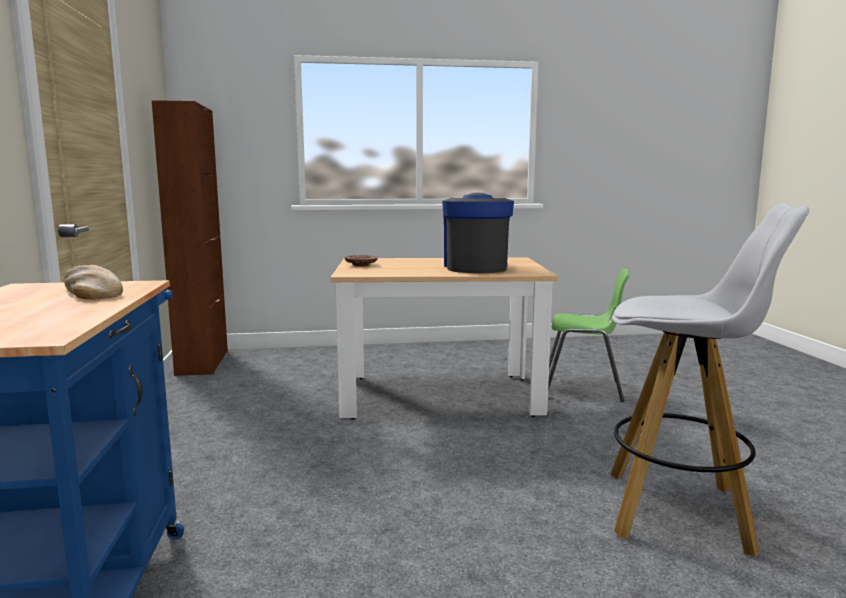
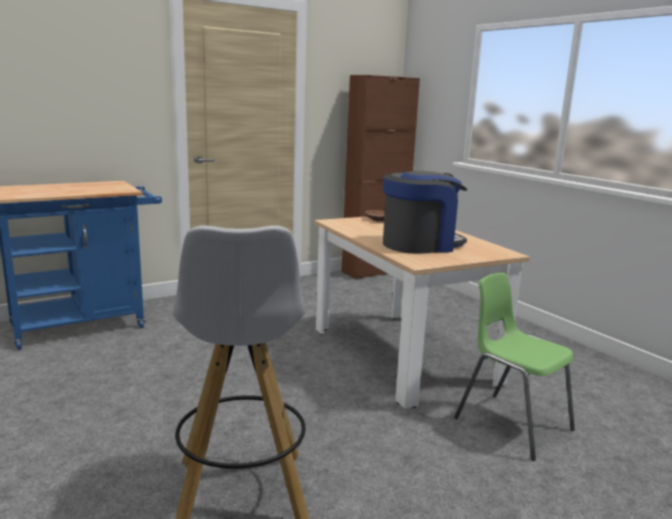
camera: 65 degrees right, 5 degrees up
bread [64,265,123,300] -> none
green chair [548,269,630,402] -> green chair turned 150 degrees clockwise [454,273,575,461]

